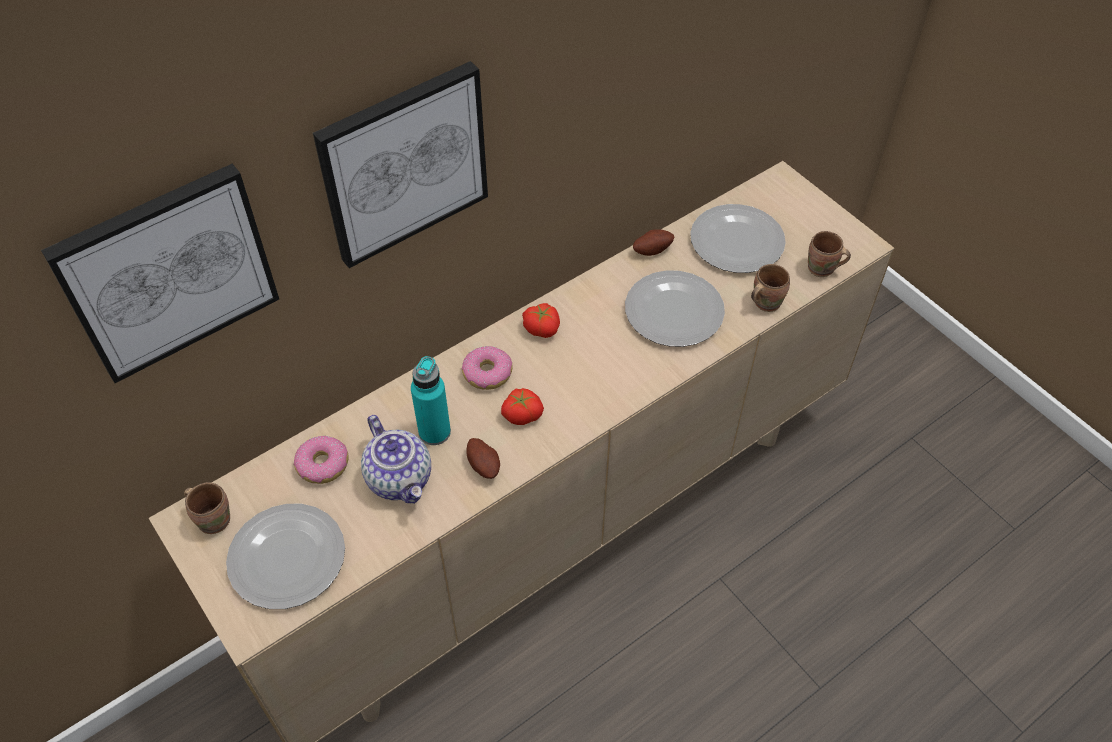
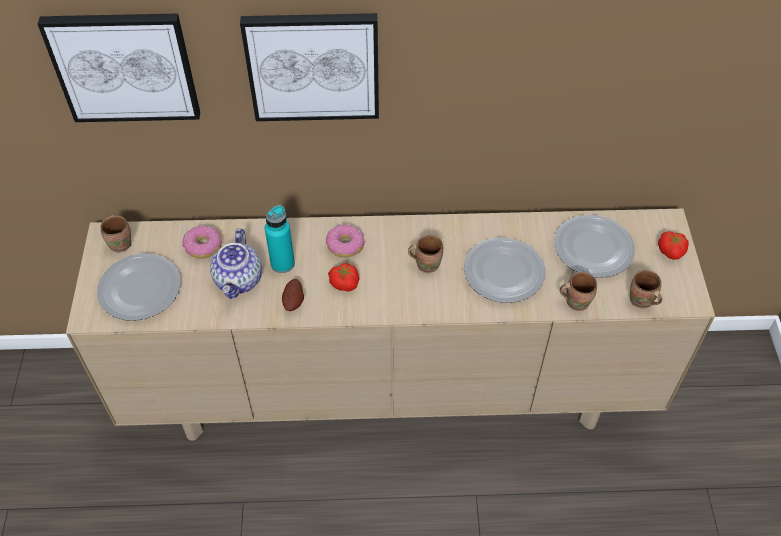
camera: 35 degrees right, 0 degrees up
tomato [522,303,560,338] -> tomato moved to [658,232,689,260]
potato [633,229,674,256] -> none
none -> brown mug [408,235,443,273]

